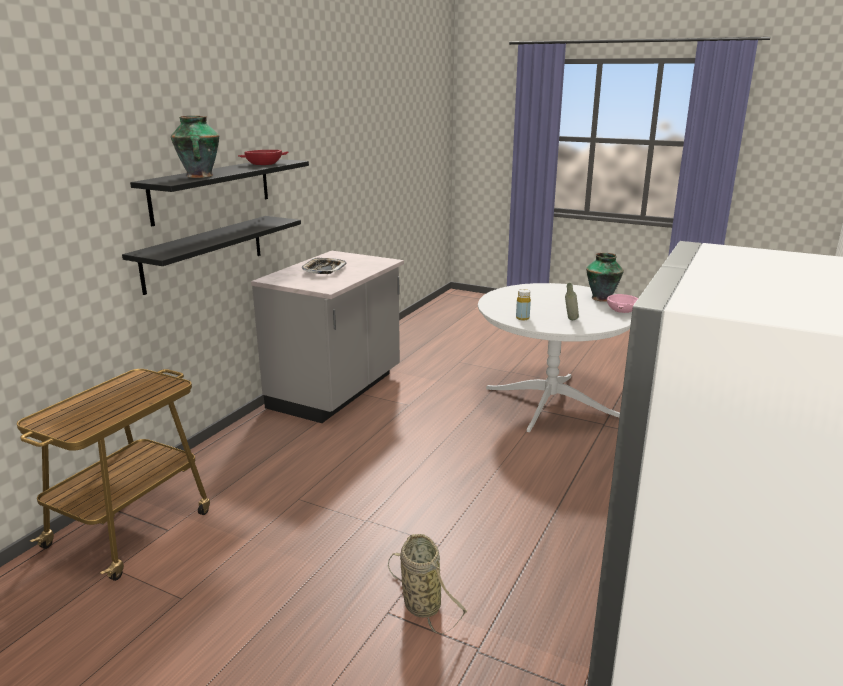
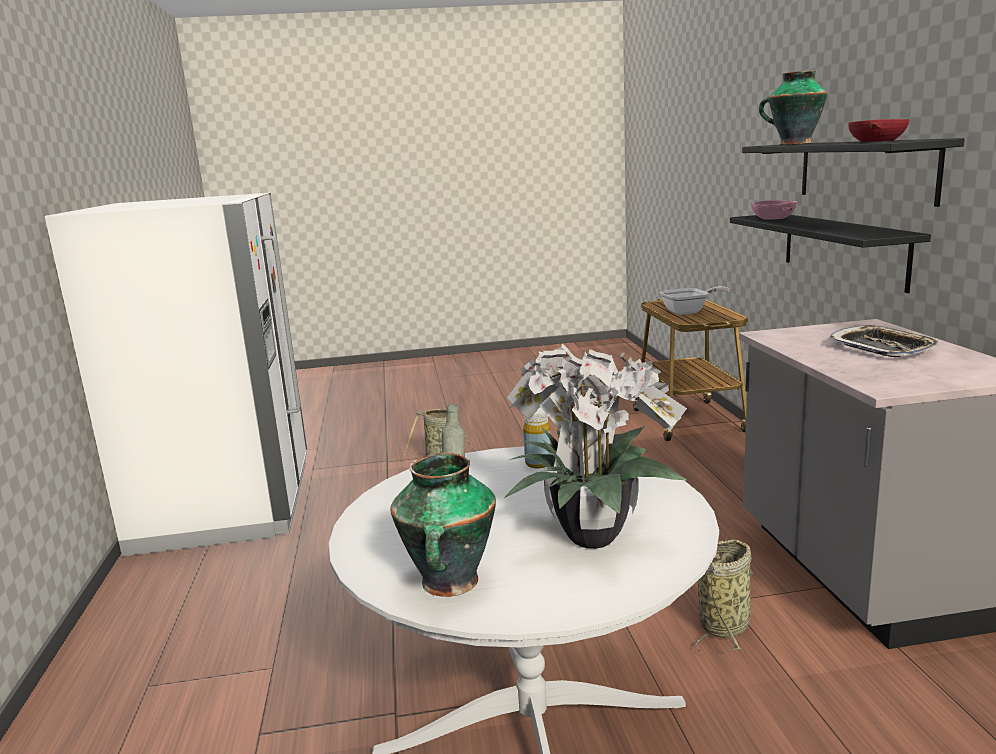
camera: 145 degrees right, 5 degrees down
pink bowl [607,294,638,313] -> pink bowl moved to [751,200,797,220]
none -> potted plant [504,343,687,549]
none -> frying pan [660,286,729,315]
none -> basket [695,540,755,652]

